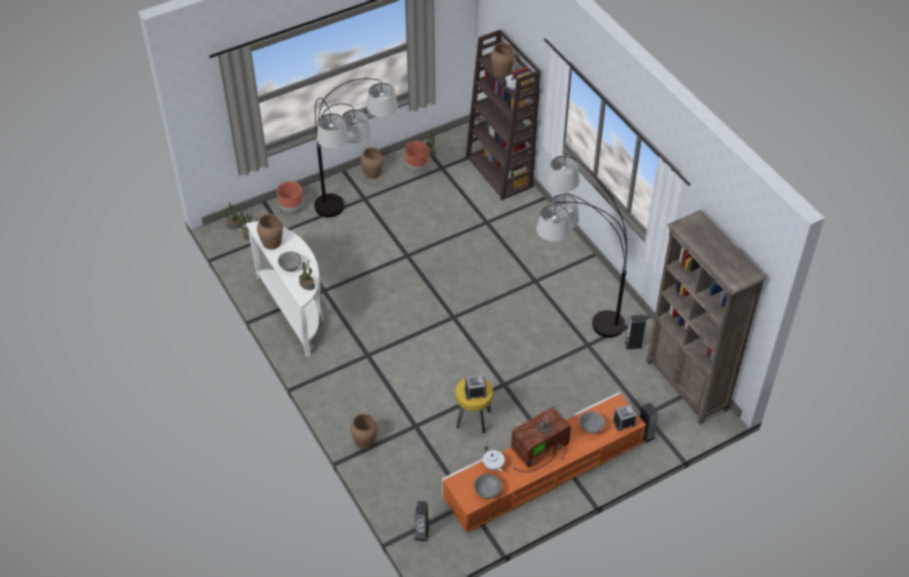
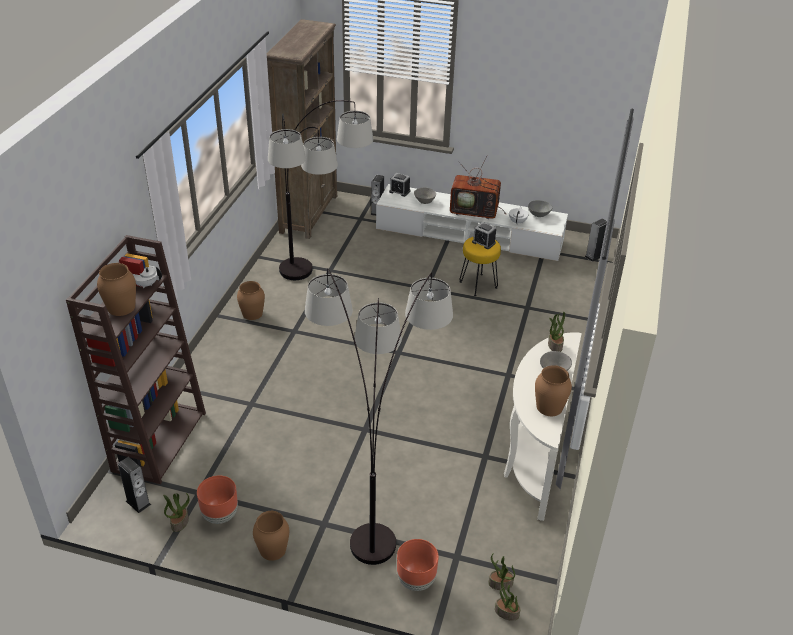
camera: 135 degrees left, 10 degrees down
brown vase [351,414,377,449] -> brown vase moved to [237,281,265,320]
orange tv stand [442,392,646,533] -> white tv stand [376,184,568,261]
speaker [625,315,646,349] -> speaker moved to [118,457,151,513]

